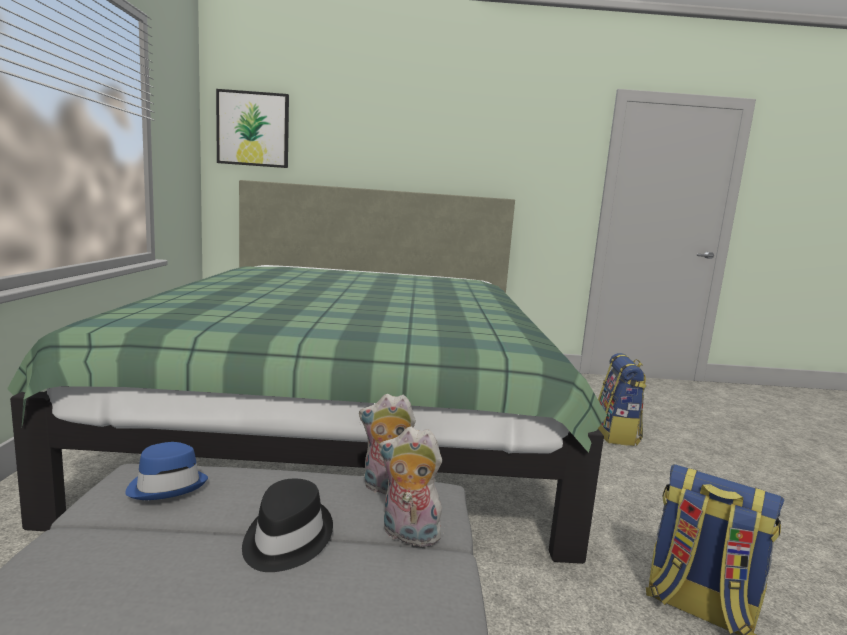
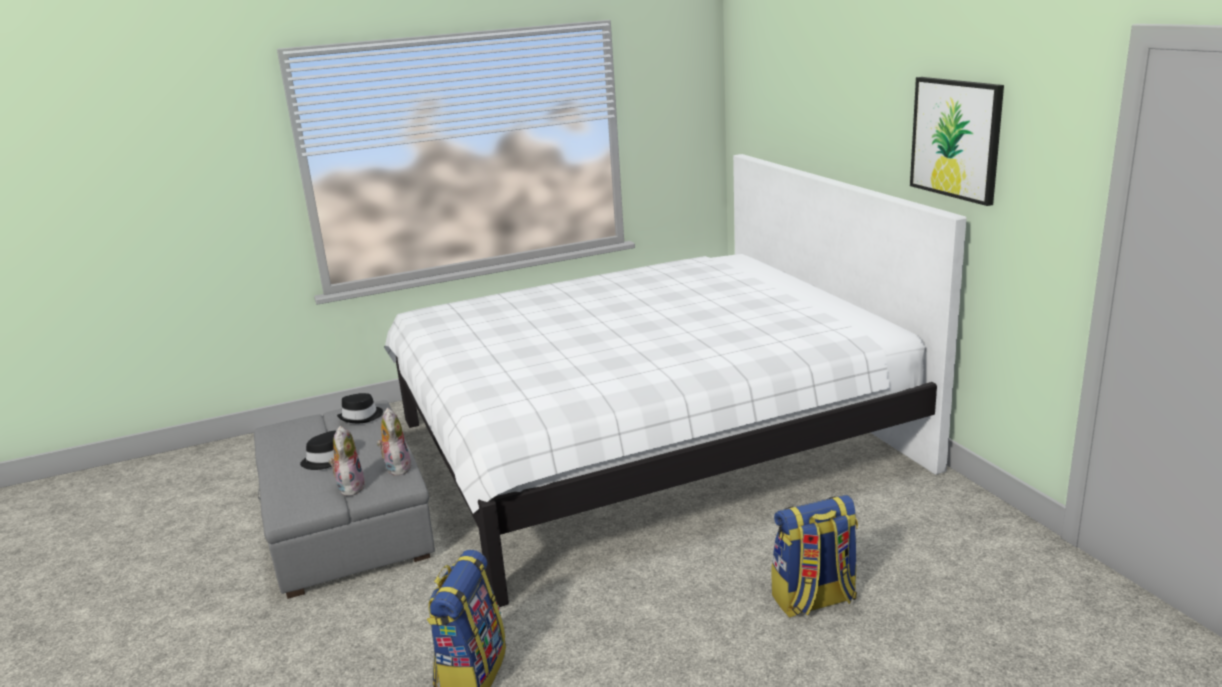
camera: 70 degrees right, 10 degrees up
green bed [7,180,607,564] -> white bed [384,154,967,607]
blue hat [125,442,208,500] -> black hat [337,393,383,423]
picture [216,89,289,168] -> picture moved to [910,77,1004,206]

